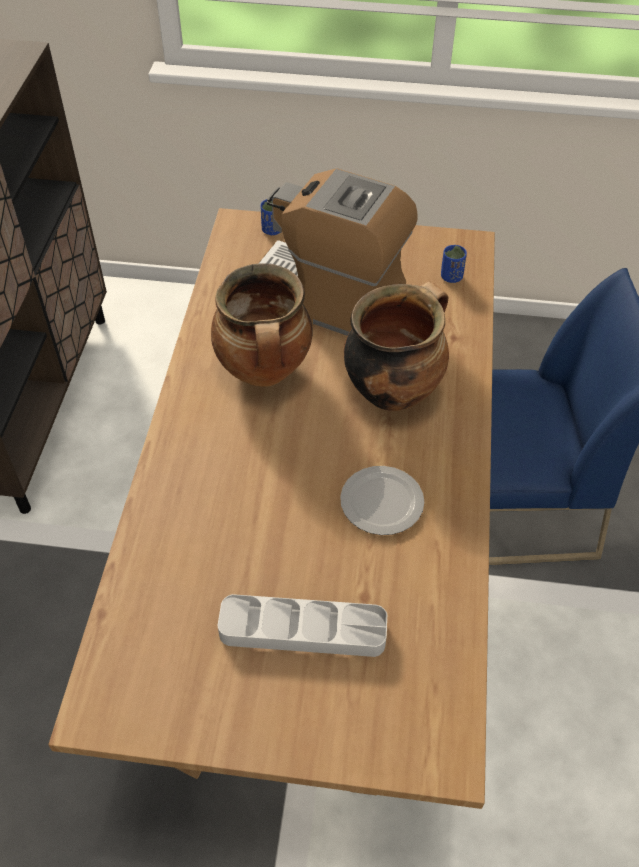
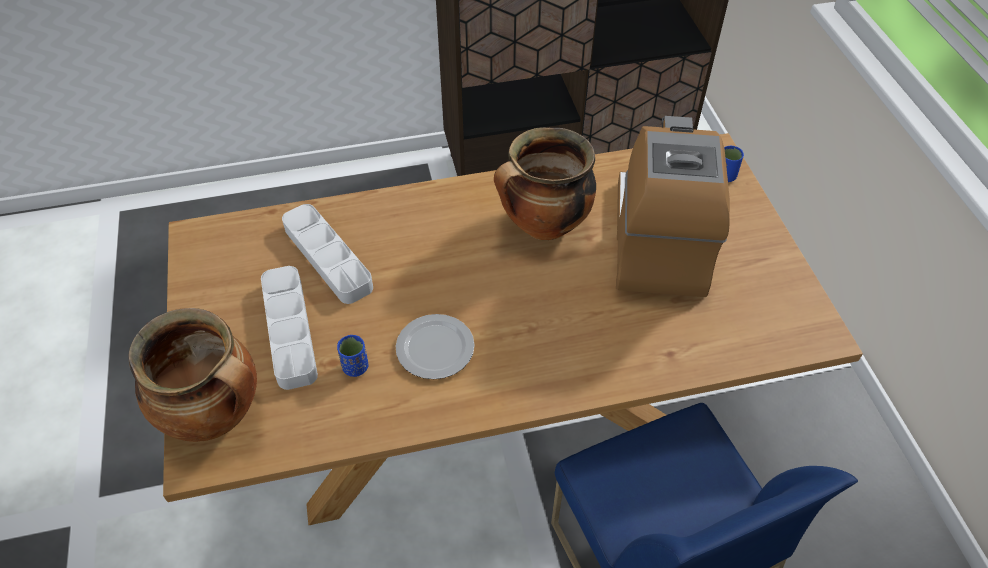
camera: 70 degrees right, 0 degrees up
cooking pot [344,282,449,411] -> cooking pot moved to [129,308,257,442]
blue cup [441,245,467,283] -> blue cup moved to [337,335,368,377]
none -> grey tray [282,204,373,304]

